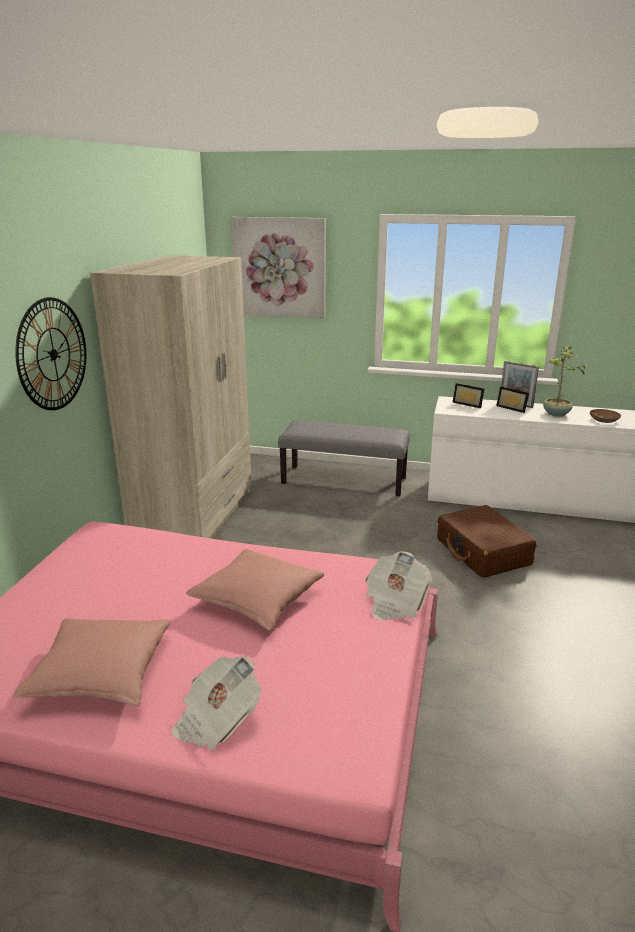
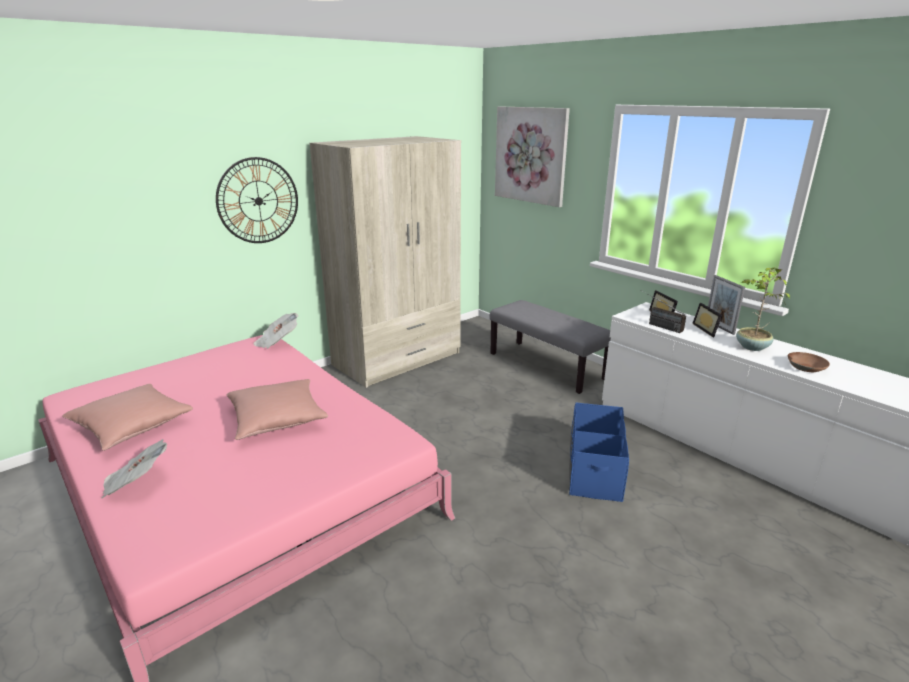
camera: 35 degrees right, 0 degrees up
newspaper [366,551,432,620] -> newspaper moved to [253,313,299,349]
brown suitcase [437,505,537,578] -> blue storage box [569,403,629,502]
none -> radio [640,290,686,333]

